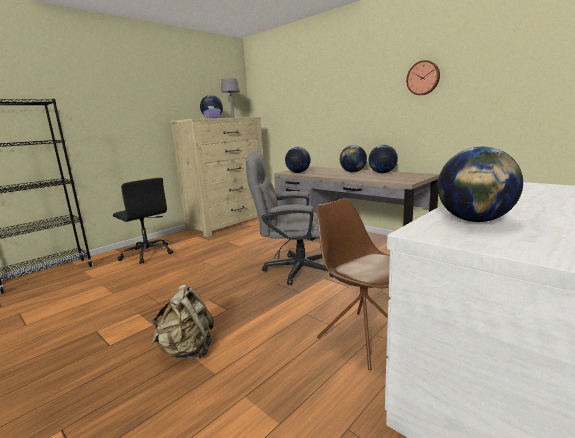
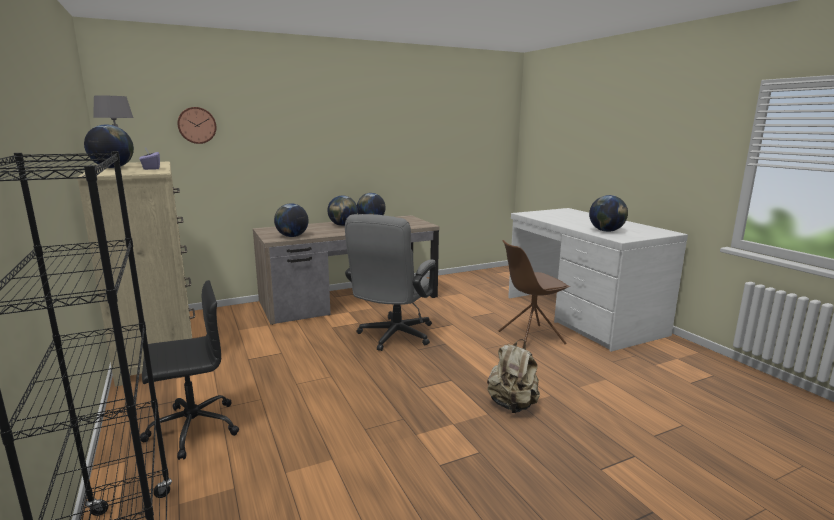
camera: 70 degrees left, 0 degrees up
wall clock [406,60,440,95] -> wall clock moved to [177,107,216,144]

